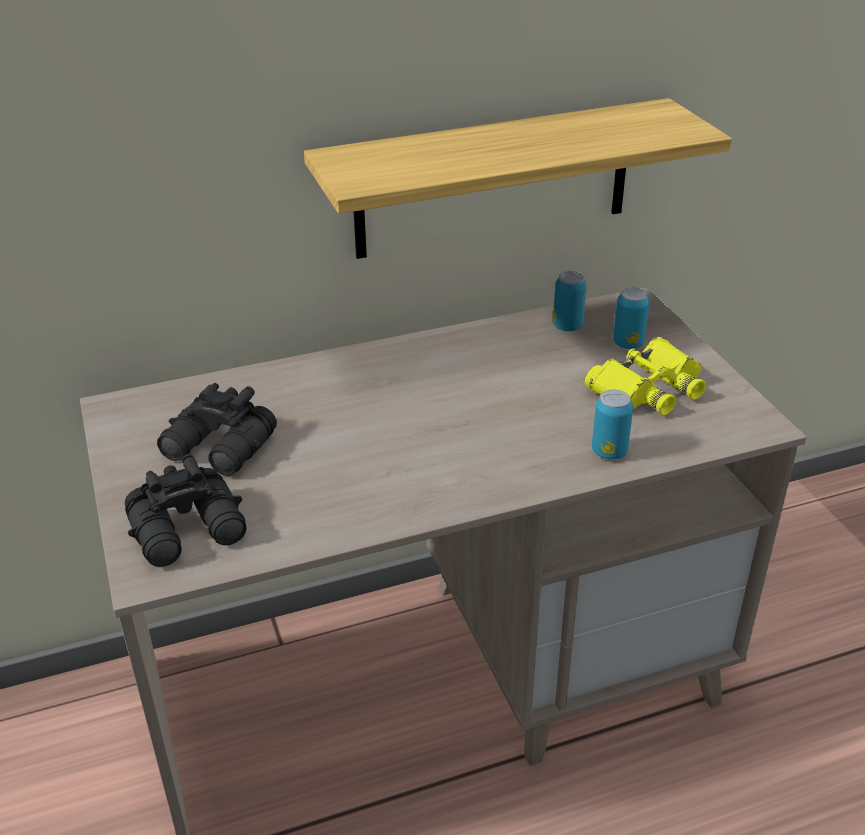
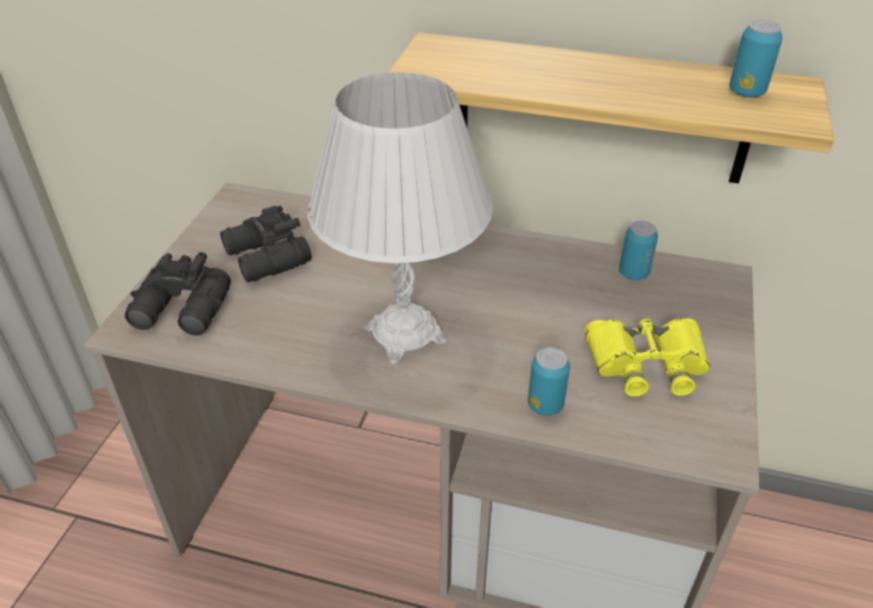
camera: 35 degrees right, 5 degrees up
can [613,287,649,349] -> can moved to [729,20,783,97]
none -> white table lamp [307,72,493,365]

